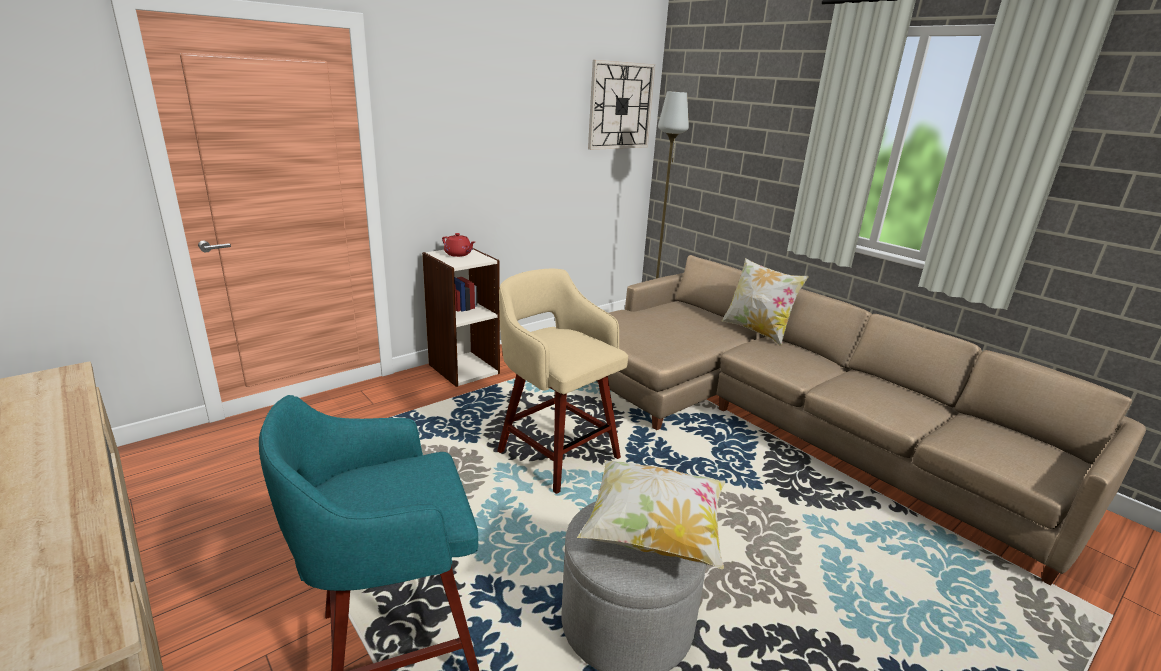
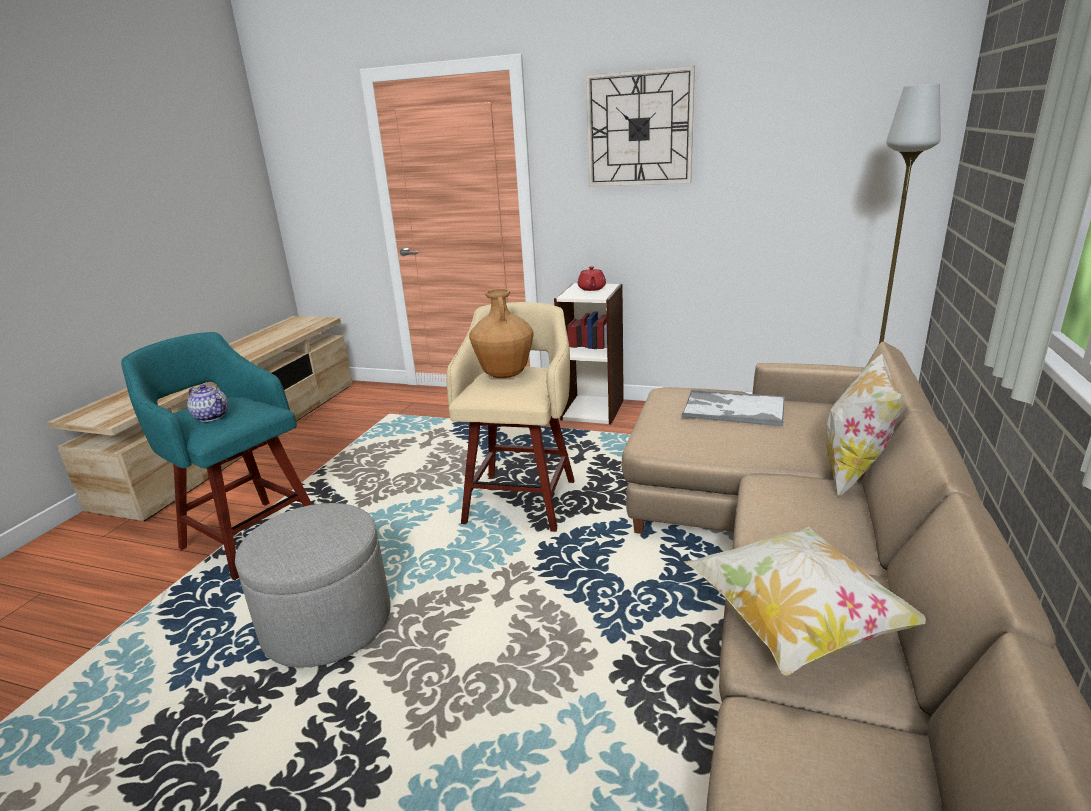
camera: 60 degrees right, 0 degrees up
pillow [577,460,726,569] -> pillow moved to [684,527,926,676]
wall clock [588,60,655,150] -> wall clock moved to [586,66,695,187]
none -> teapot [187,384,228,422]
none -> brown vase [469,289,534,378]
none -> tray [682,390,785,426]

